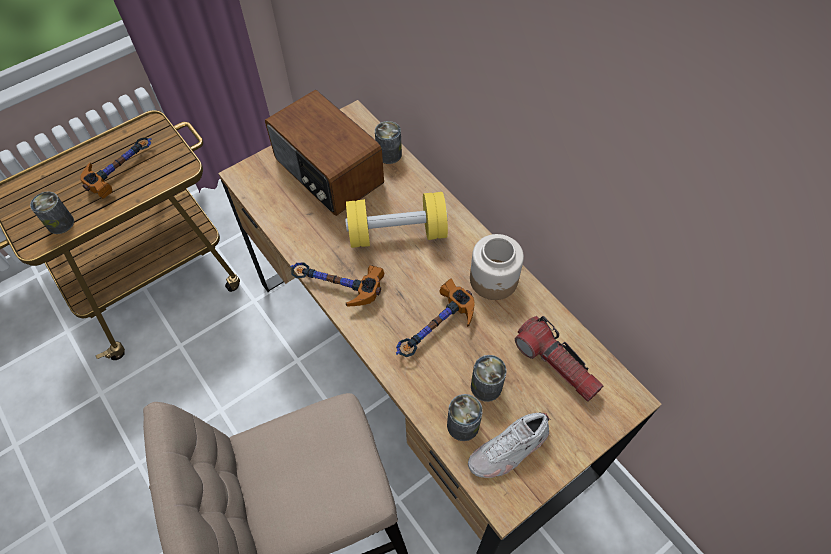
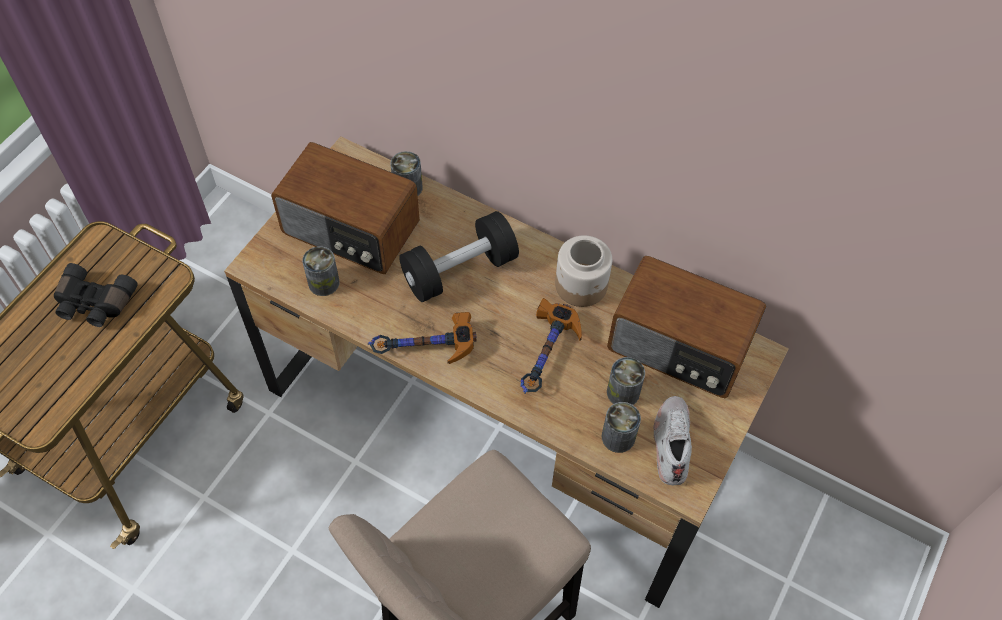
camera: 25 degrees left, 0 degrees up
can [30,192,74,234] -> can moved to [302,246,340,296]
hammer [80,137,152,199] -> black binoculars [54,263,138,327]
yellow dumbbell [345,192,448,248] -> black dumbbell [399,211,519,302]
white shoe [468,412,551,478] -> white shoe turned 150 degrees clockwise [653,396,692,485]
flashlight [515,316,604,402] -> radio [607,256,766,398]

